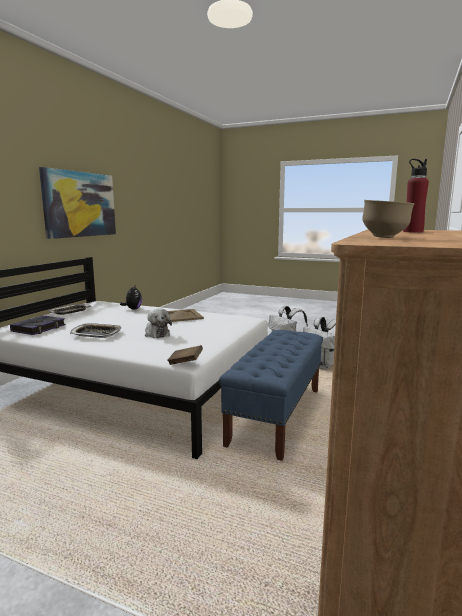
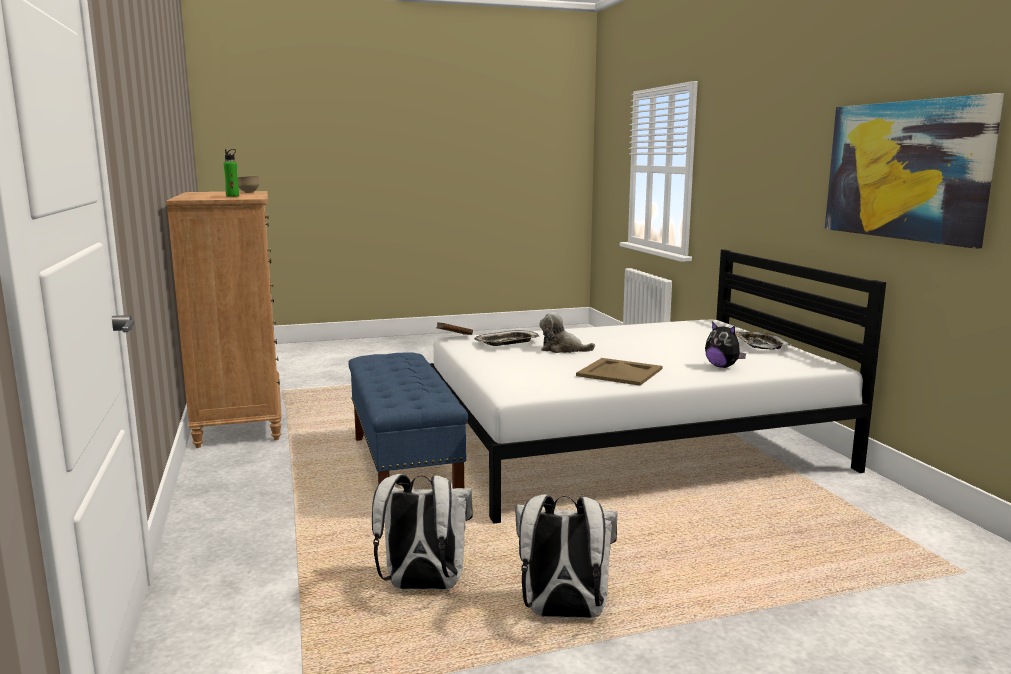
camera: 140 degrees right, 0 degrees up
book [10,315,65,335] -> none
tray [70,323,121,338] -> tray moved to [474,330,540,346]
red bottle [403,159,429,233] -> green bottle [224,149,239,197]

